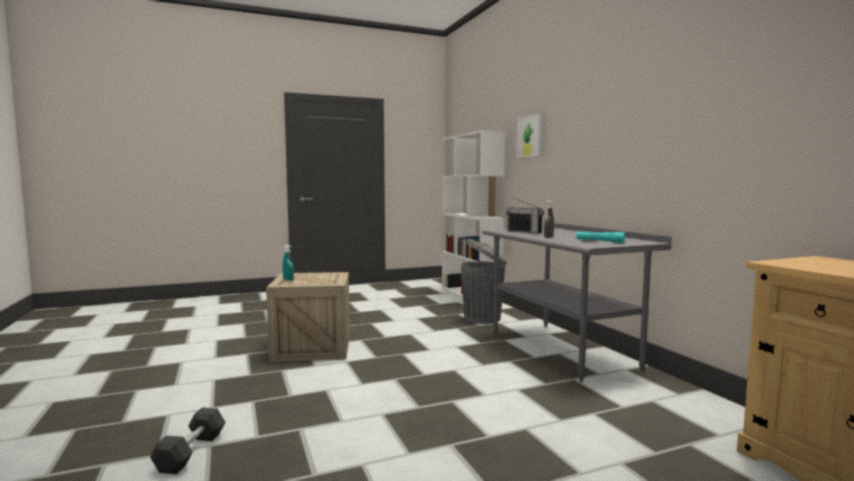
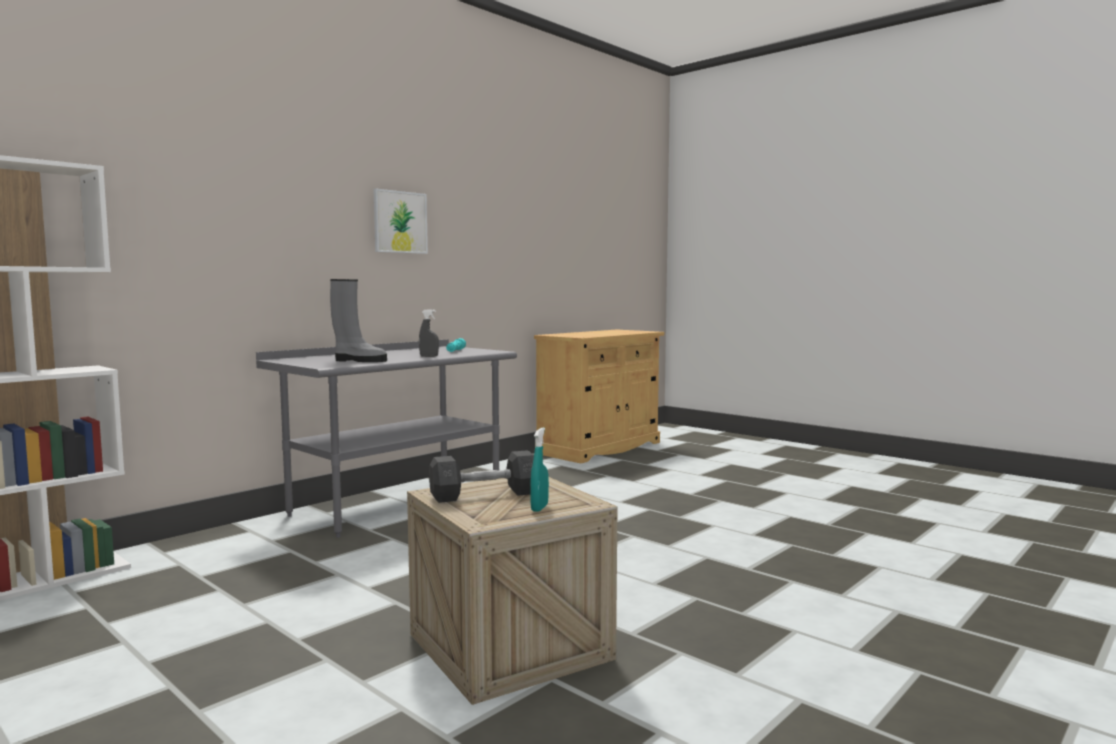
camera: 115 degrees left, 0 degrees up
grey dumbbell [150,407,225,474] -> grey dumbbell moved to [429,450,534,503]
grey trash can [461,238,507,324] -> none
radio [506,198,544,233] -> grey boot [330,279,387,362]
picture [516,113,542,158] -> picture moved to [374,189,428,254]

